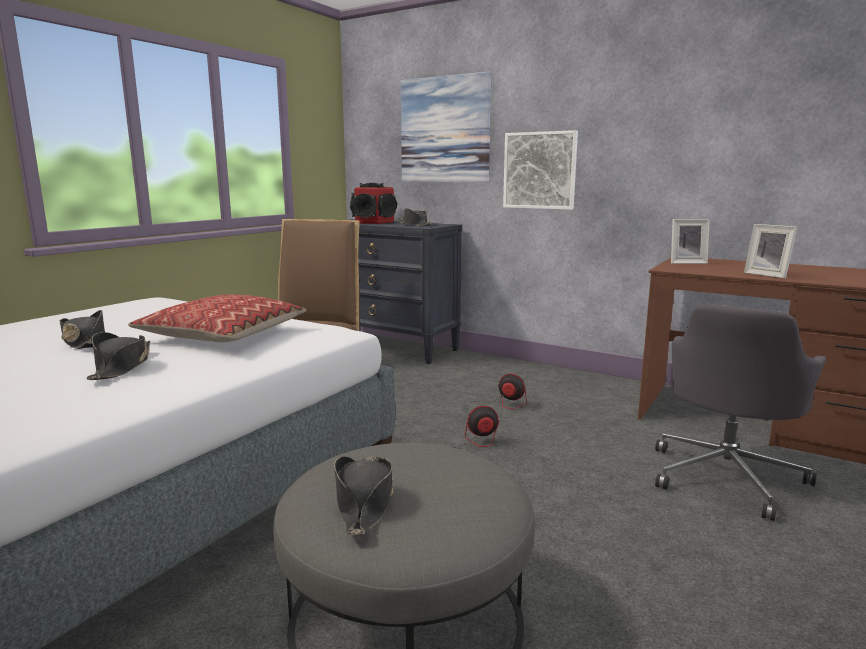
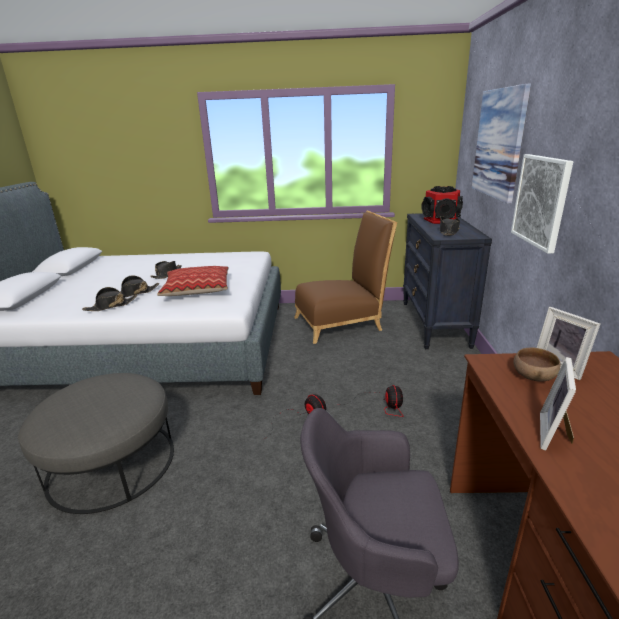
camera: 60 degrees right, 10 degrees up
black hat [334,456,393,537] -> black hat moved to [82,287,137,311]
none -> brown bowl [513,347,560,382]

